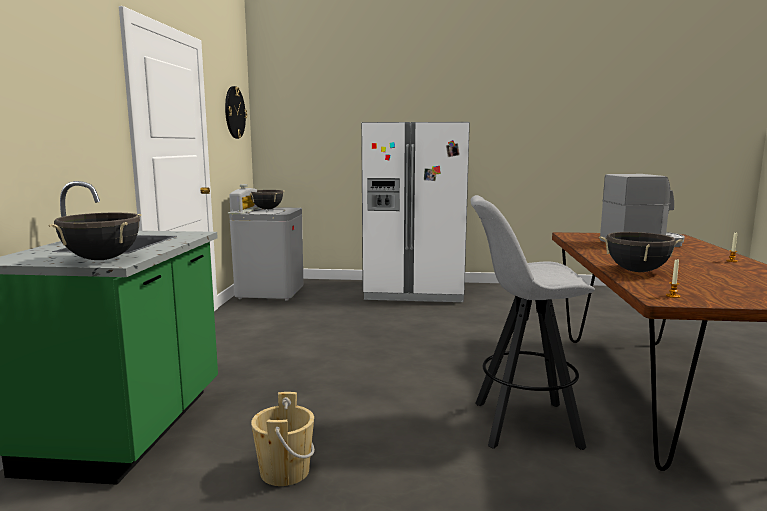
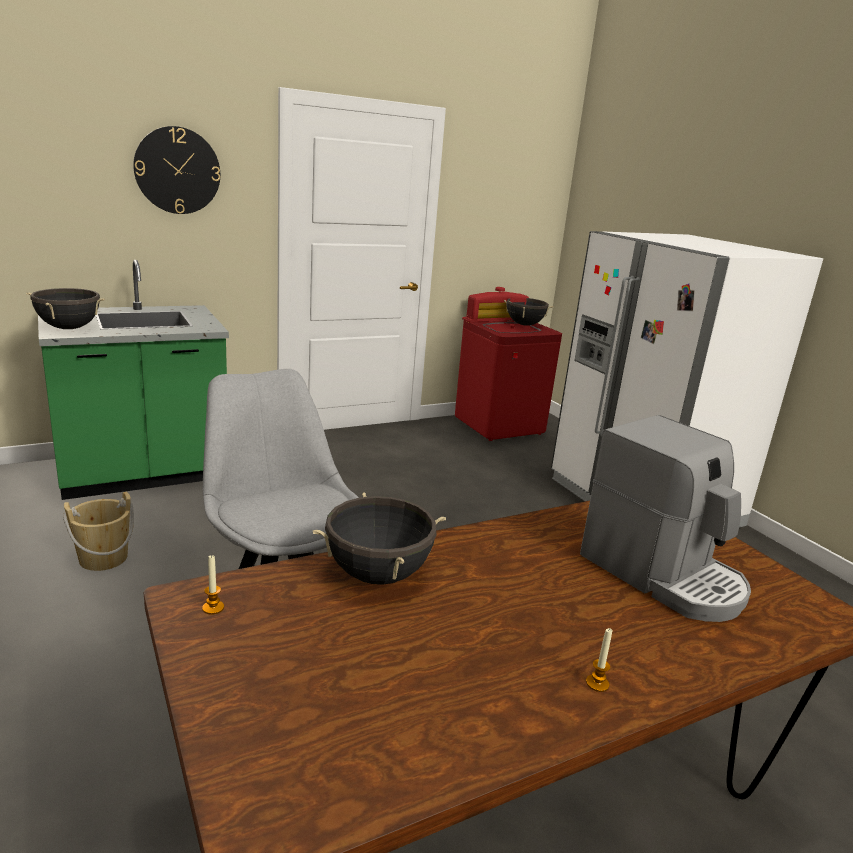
camera: 55 degrees right, 10 degrees up
wall clock [225,86,247,139] -> wall clock moved to [133,126,220,214]
grey washing machine [228,184,304,301] -> red washing machine [455,287,562,441]

